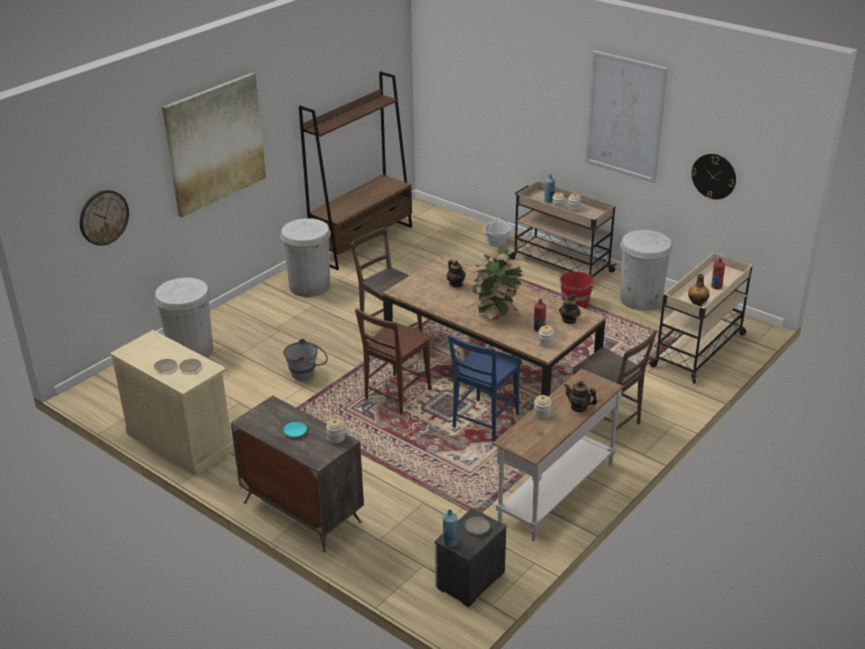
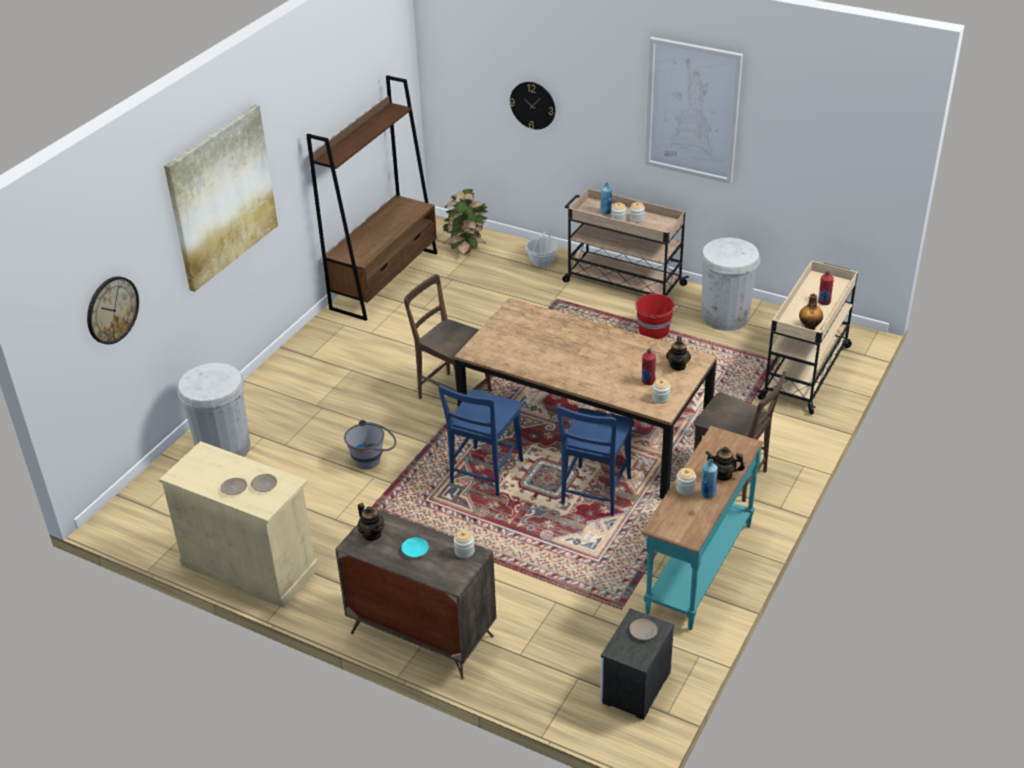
camera: 10 degrees left, 5 degrees up
white trash can [280,218,331,297] -> none
brown chair [355,308,432,414] -> blue chair [438,385,524,496]
blue bottle [443,509,458,547] -> blue bottle moved to [701,459,718,498]
teapot [446,260,466,287] -> teapot moved to [358,503,384,541]
potted plant [471,249,523,321] -> potted plant moved to [443,189,489,256]
white console table [492,369,624,541] -> turquoise console table [641,426,764,630]
wall clock [691,154,736,199] -> wall clock moved to [510,82,555,130]

